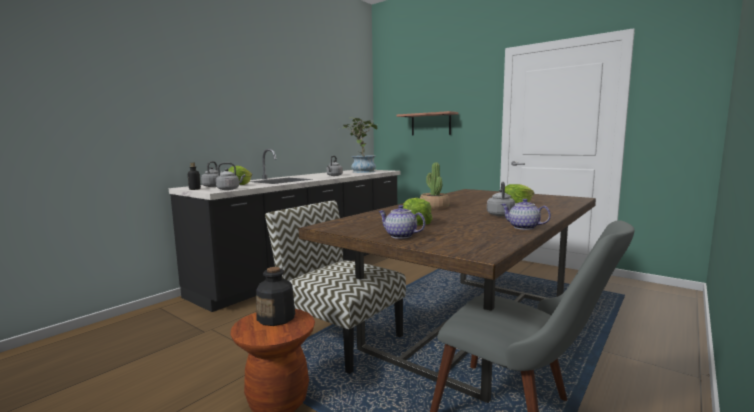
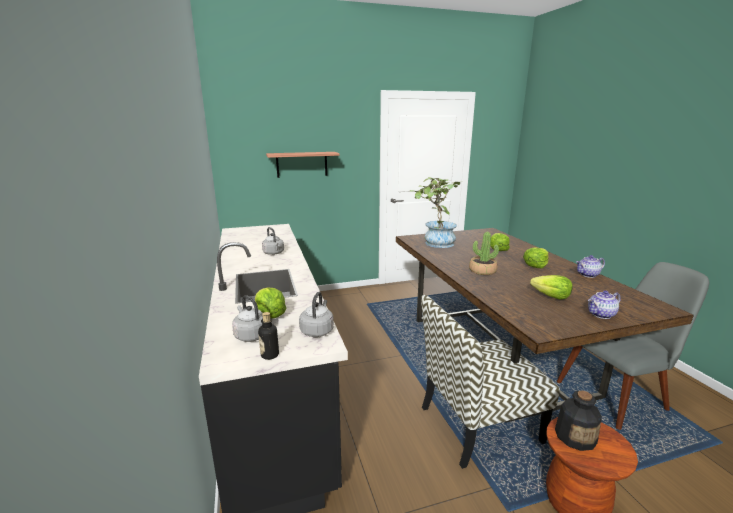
camera: 55 degrees left, 10 degrees up
potted plant [339,117,379,173] -> potted plant moved to [410,177,460,248]
grey kettle [487,182,515,216] -> lettuce [523,247,548,268]

